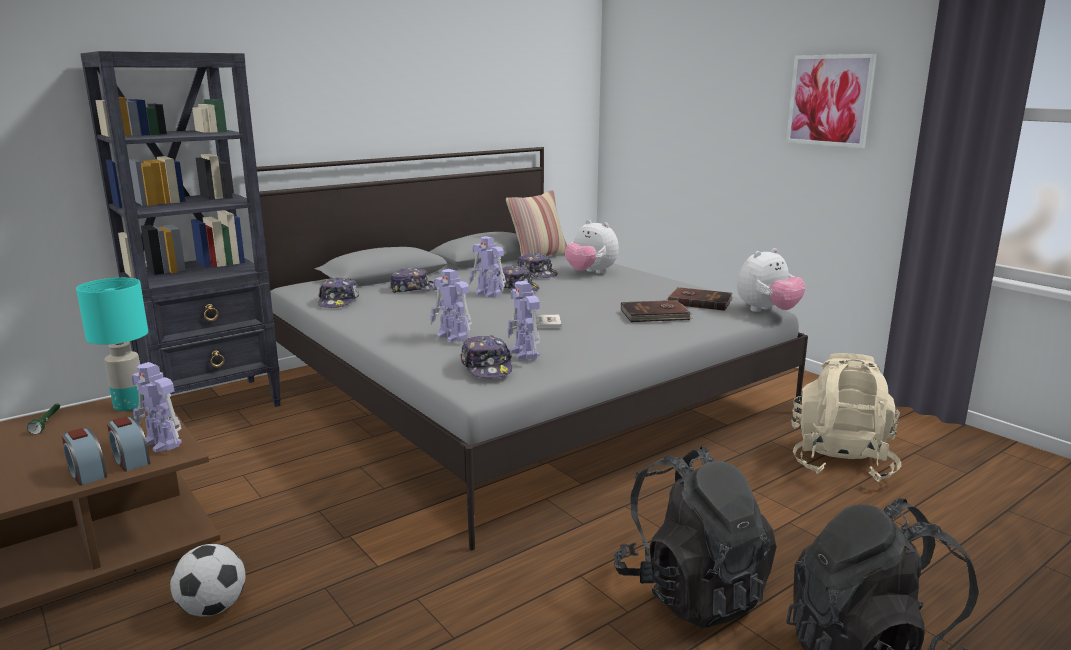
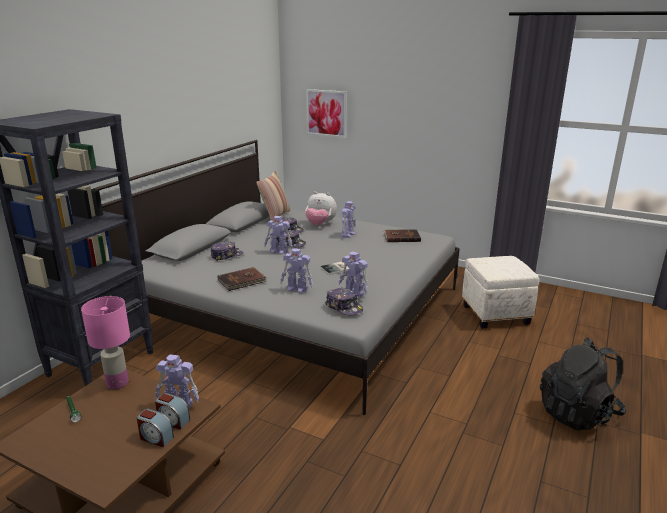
camera: 25 degrees left, 5 degrees up
turquoise table lamp [76,278,148,411] -> pink table lamp [81,296,130,389]
football [170,544,245,617] -> none
cap [318,277,359,308] -> none
black backpack [614,446,777,628] -> none
brown book [621,300,692,322] -> brown book moved to [218,267,267,291]
plush toy [737,248,806,312] -> none
picture [786,54,877,148] -> picture moved to [306,89,347,138]
beige backpack [791,353,901,483] -> white ottoman [462,256,539,329]
none -> toy robot [341,201,356,238]

